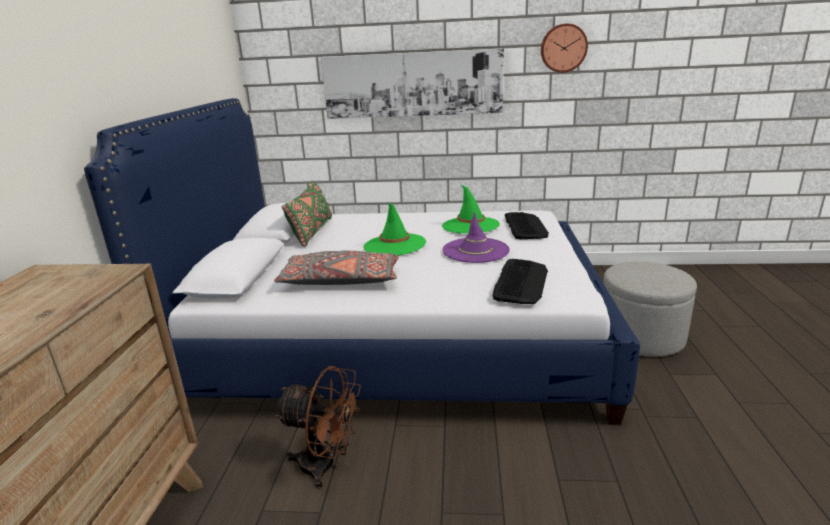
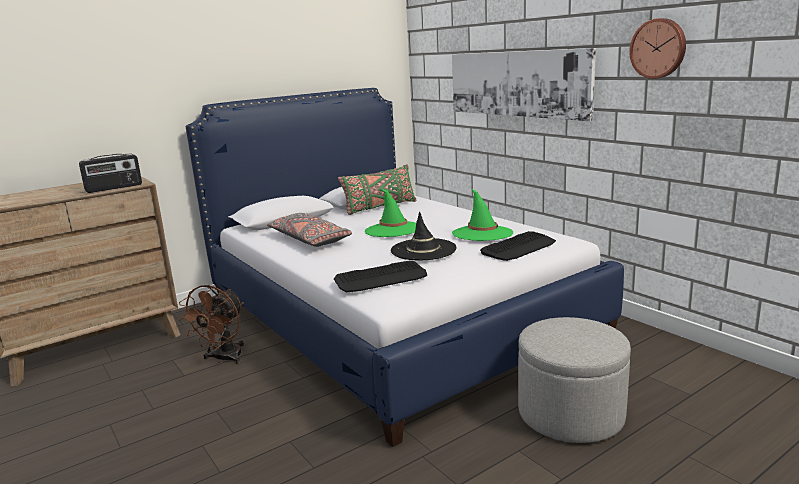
camera: 50 degrees right, 5 degrees down
brown fan [275,366,361,489] -> brown fan turned 45 degrees clockwise [178,285,244,364]
purple hat [443,212,510,263] -> black hat [391,211,457,260]
none -> radio [79,153,142,193]

